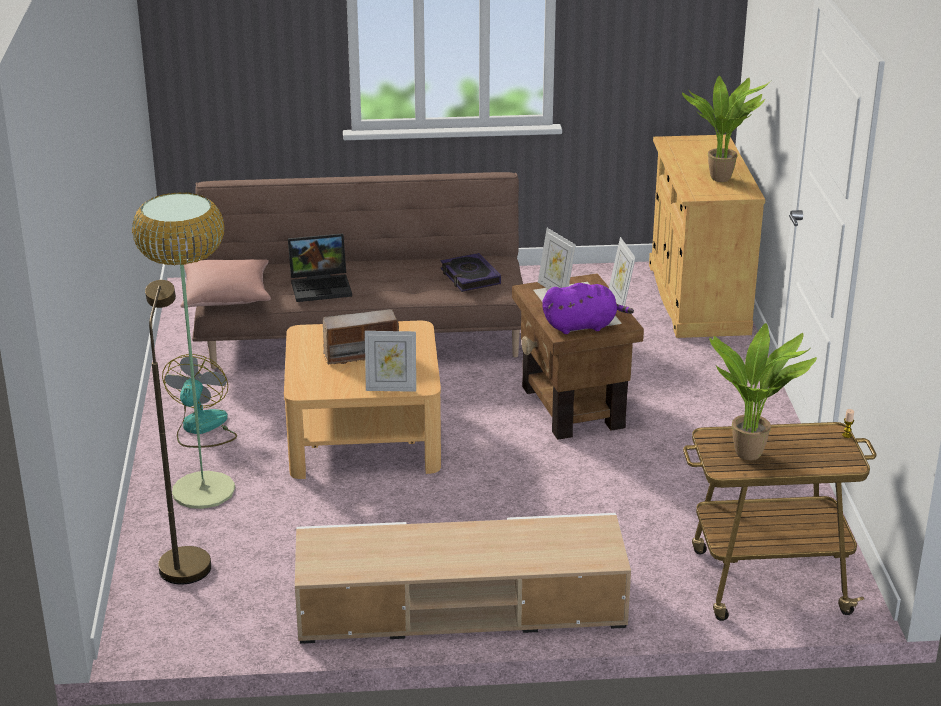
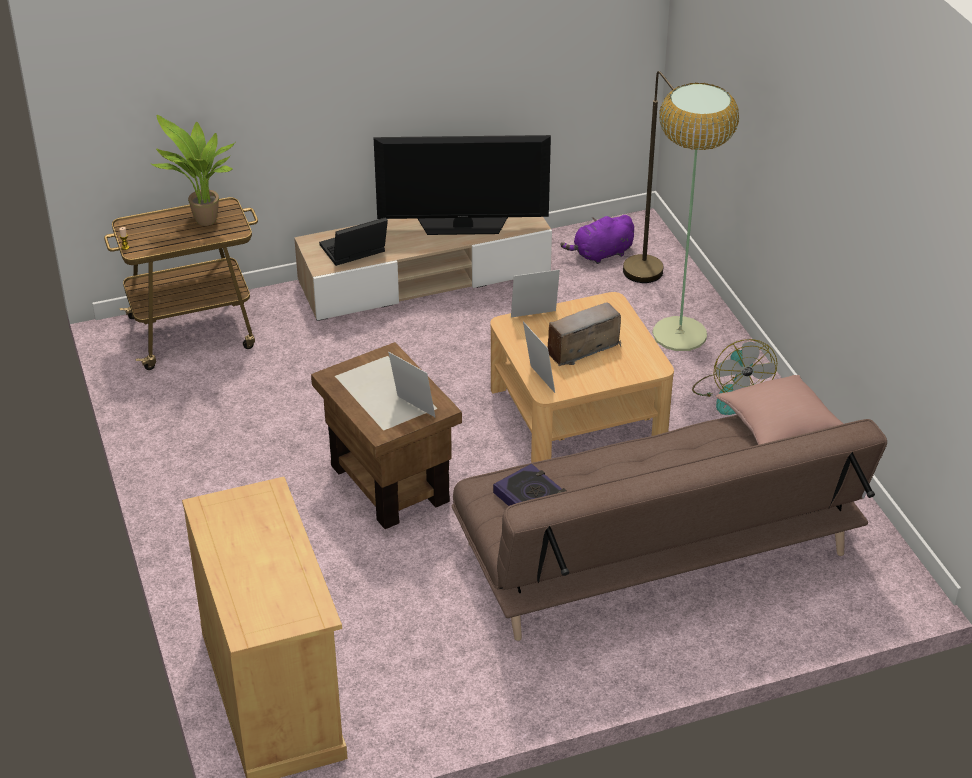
camera: 165 degrees right, 10 degrees up
laptop [288,233,352,302] -> laptop moved to [319,217,388,266]
purple plush toy [542,283,634,334] -> purple plush toy moved to [560,215,634,264]
picture frame [609,237,636,306] -> picture frame moved to [523,321,555,393]
potted plant [682,76,770,182] -> none
none -> television [374,135,551,235]

